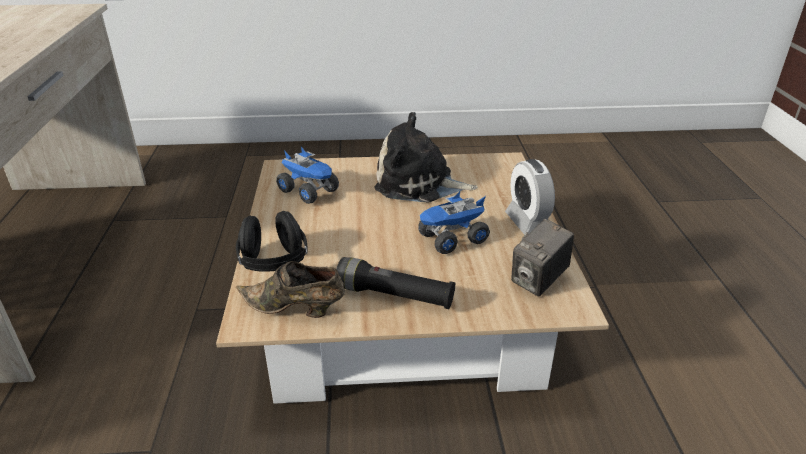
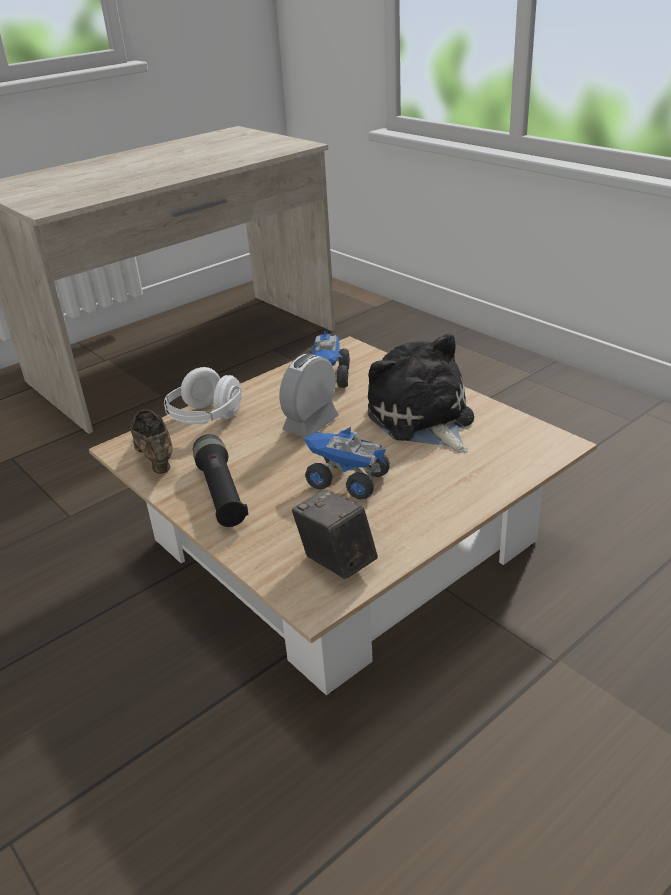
camera: 55 degrees right, 0 degrees up
black headphones [236,211,308,272] -> white headphones [164,367,242,424]
alarm clock [505,159,555,234] -> alarm clock moved to [279,353,339,438]
camera [511,219,574,297] -> camera turned 45 degrees clockwise [292,490,378,579]

